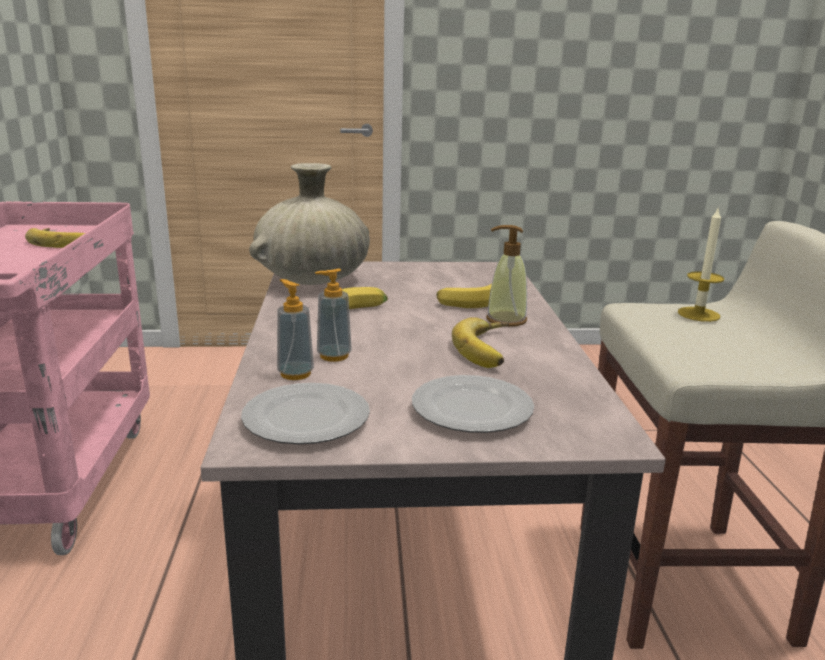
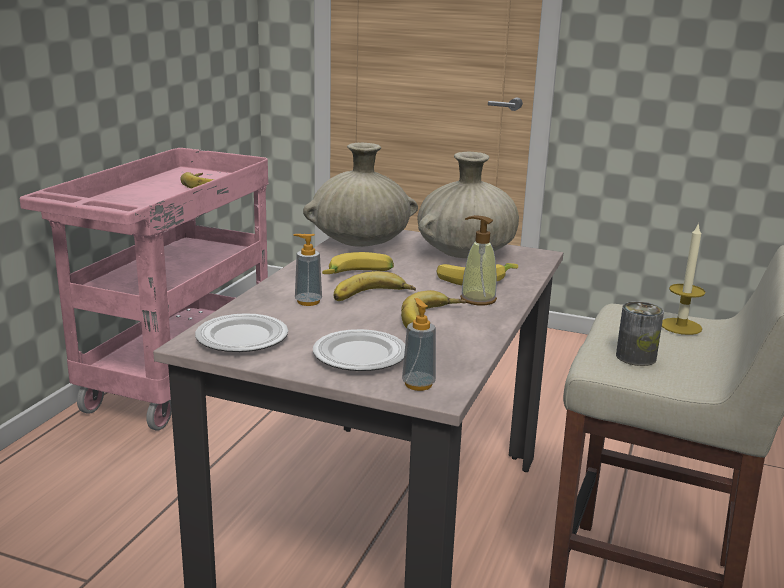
camera: 25 degrees right, 0 degrees up
soap dispenser [277,279,314,380] -> soap dispenser moved to [402,298,436,391]
none -> banana [334,271,416,301]
none -> beige vase [417,152,519,258]
none -> can [616,301,664,366]

